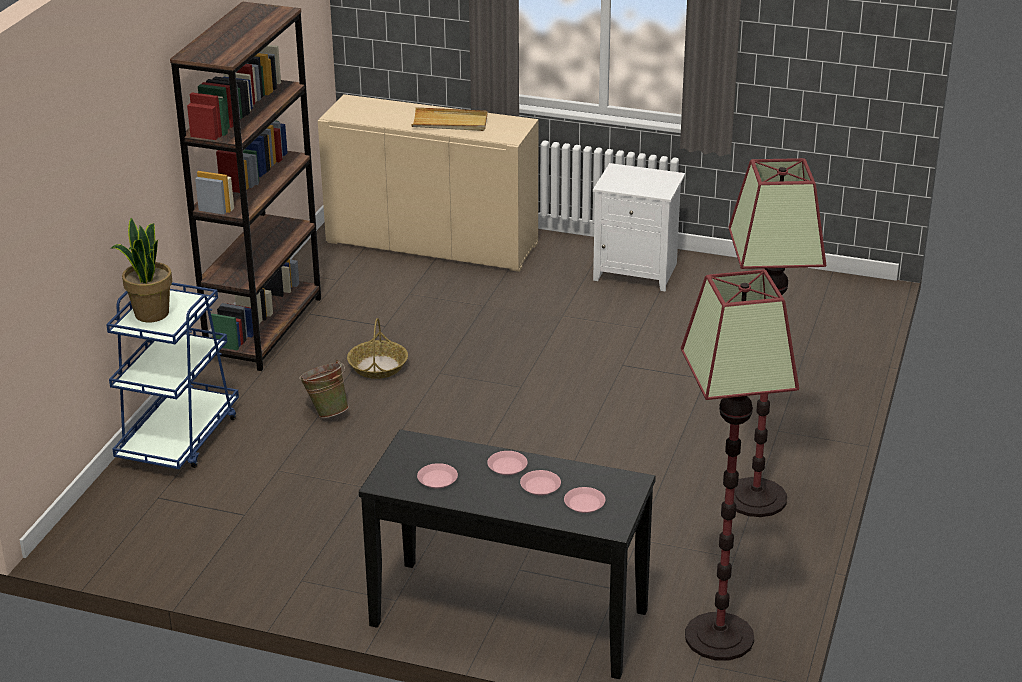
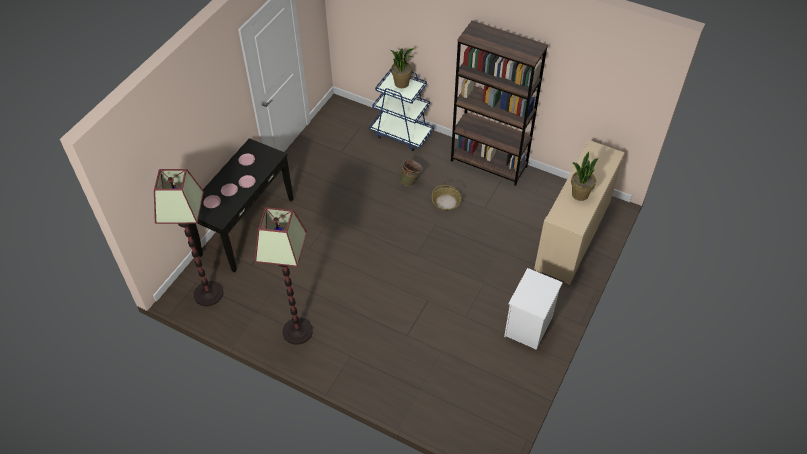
camera: 100 degrees right, 20 degrees up
beige tray [411,107,487,131] -> potted plant [571,152,598,201]

